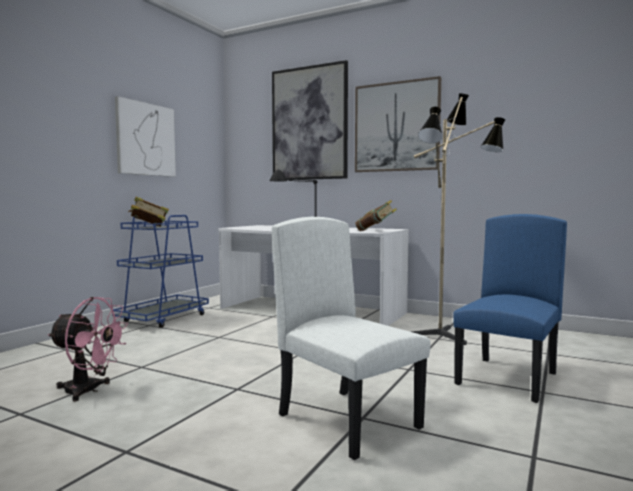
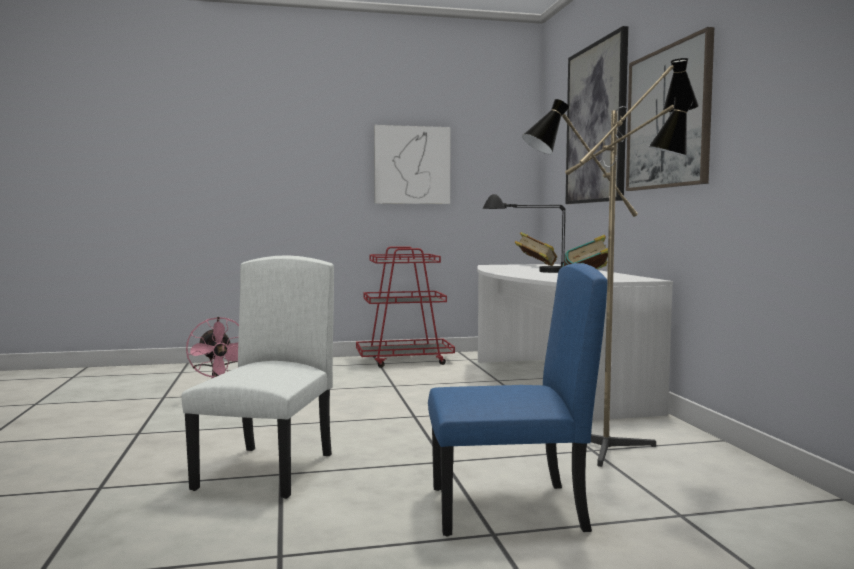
camera: 50 degrees right, 0 degrees up
blue cart [112,215,209,328] -> red cart [356,246,455,368]
book [129,197,169,227] -> book moved to [515,232,557,266]

